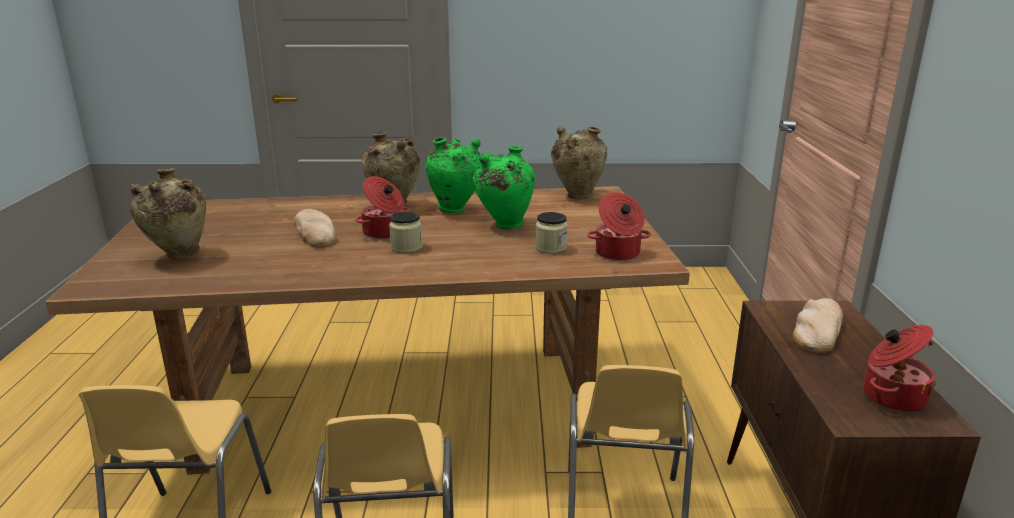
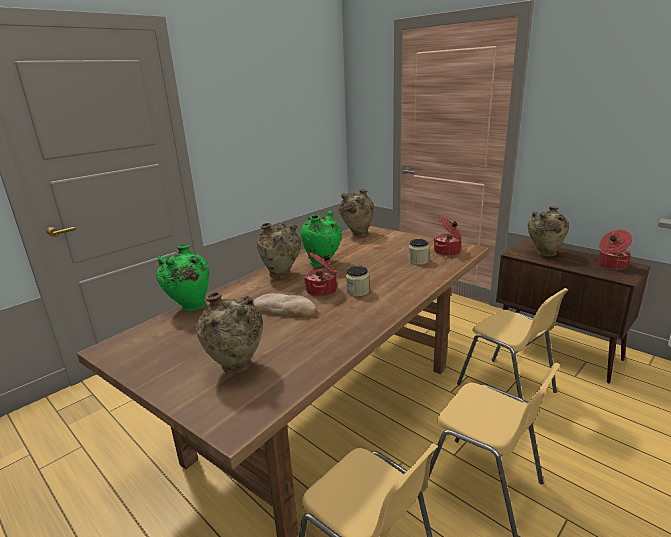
camera: 45 degrees left, 0 degrees up
green vase [473,146,535,230] -> green vase moved to [156,245,209,312]
bread [793,298,843,353] -> beige vase [528,206,569,256]

